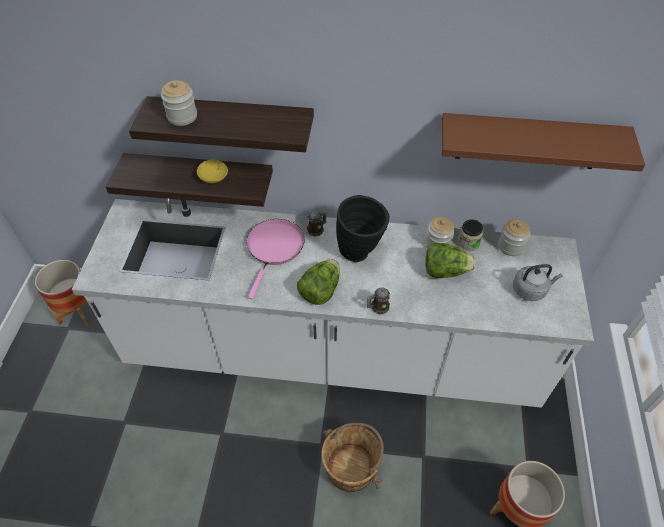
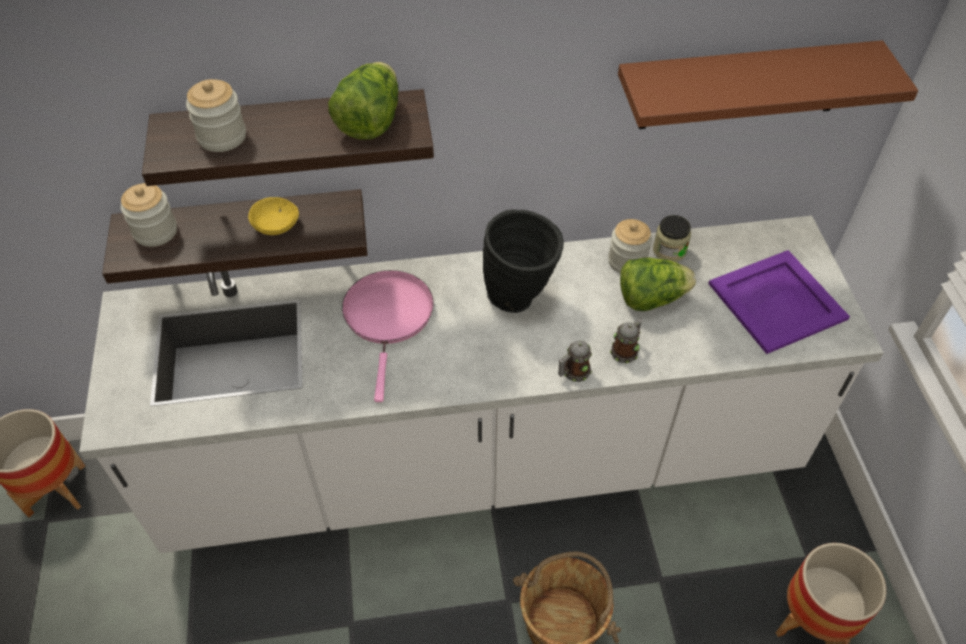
camera: 15 degrees left, 0 degrees up
lettuce [297,259,340,305] -> lettuce moved to [328,62,398,140]
mug [307,211,327,237] -> mug moved to [610,319,642,363]
jar [498,219,530,256] -> jar moved to [121,183,177,247]
grey kettle [513,264,563,301] -> purple tray [708,250,850,354]

